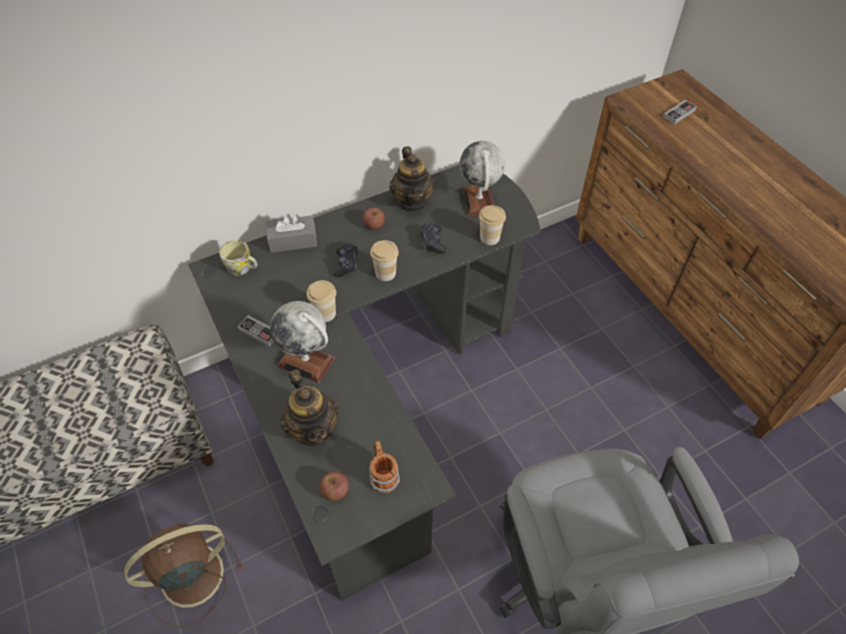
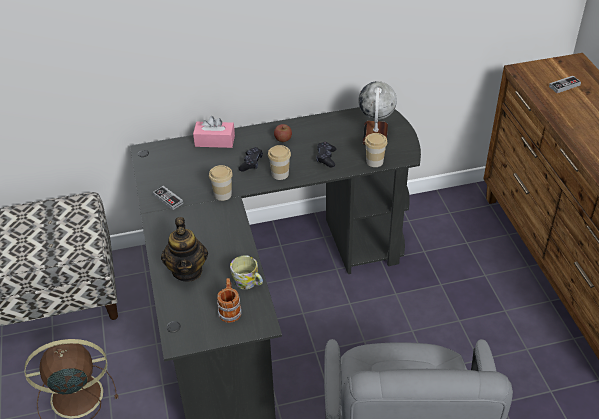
camera: 15 degrees right, 10 degrees down
mug [219,240,258,276] -> mug moved to [230,255,263,289]
grey tissue box [266,214,317,253] -> pink tissue box [193,116,235,148]
globe [270,301,335,383] -> none
apple [320,471,349,501] -> none
teapot [389,146,435,212] -> none

